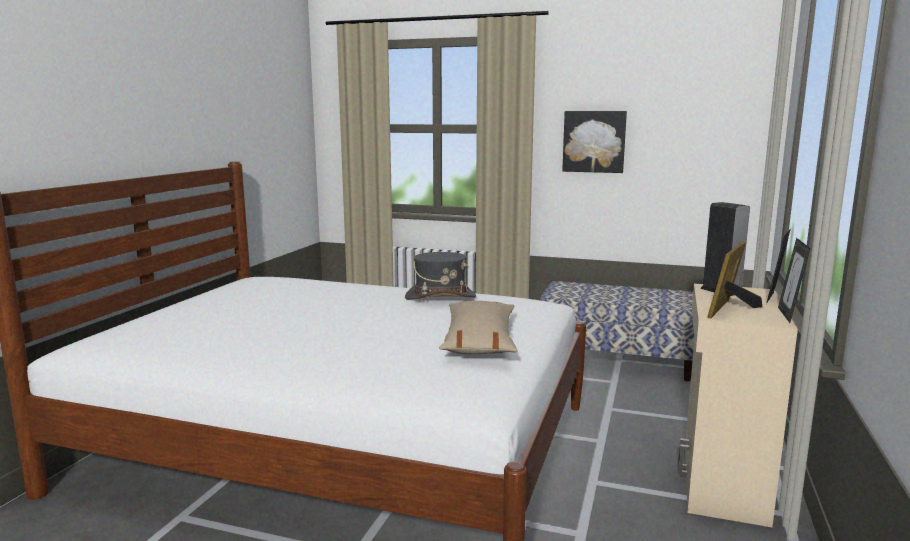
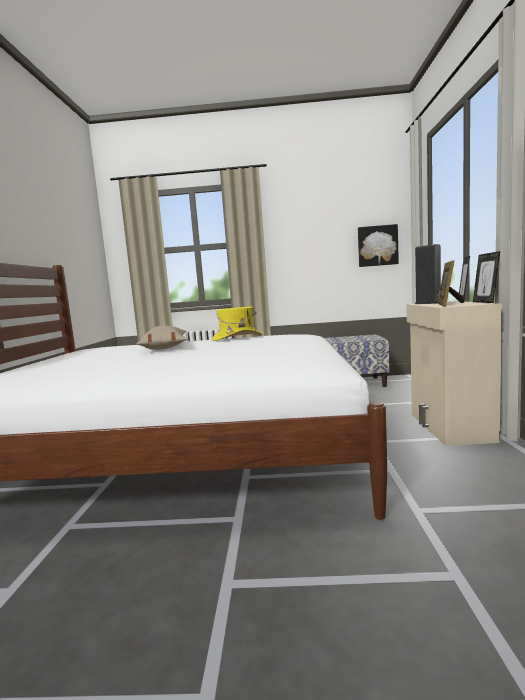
camera: 15 degrees left, 5 degrees down
grey hat [405,252,476,300] -> yellow hat [212,307,262,341]
beige pillow [439,301,518,354] -> beige pillow moved to [137,325,188,349]
picture [562,111,627,173] -> picture moved to [358,224,399,267]

